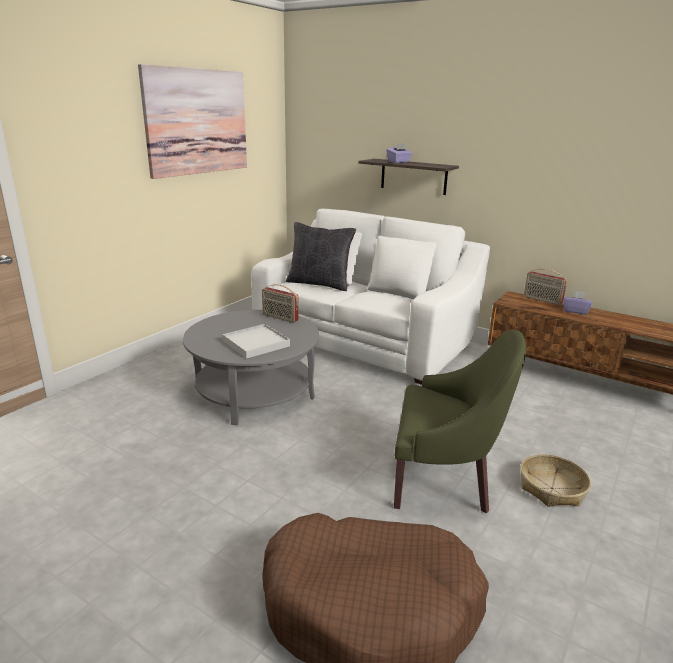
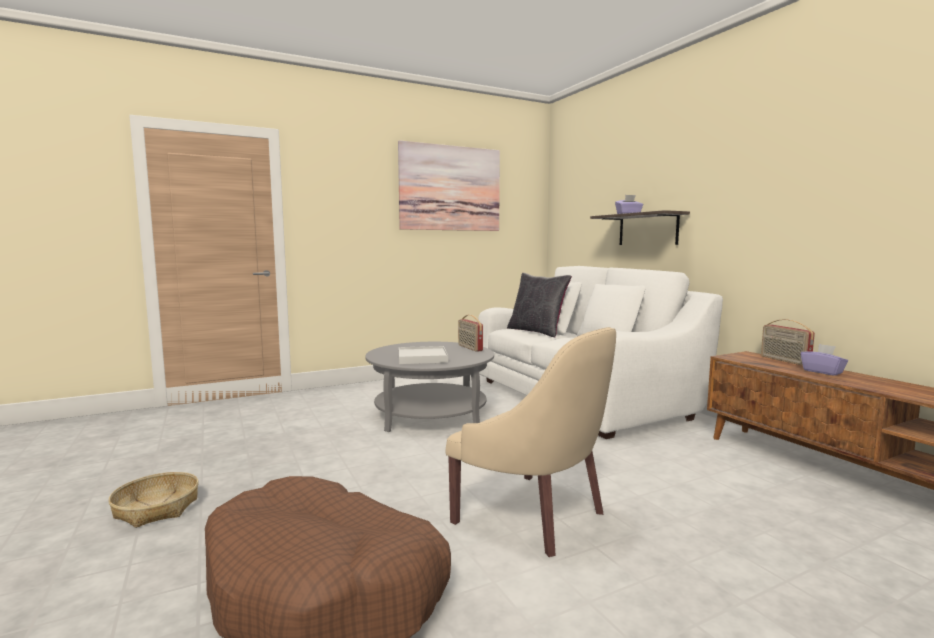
camera: 30 degrees right, 15 degrees down
green armchair [394,329,526,513] -> beige armchair [446,327,616,557]
basket [520,454,591,507] -> basket moved to [108,472,199,528]

